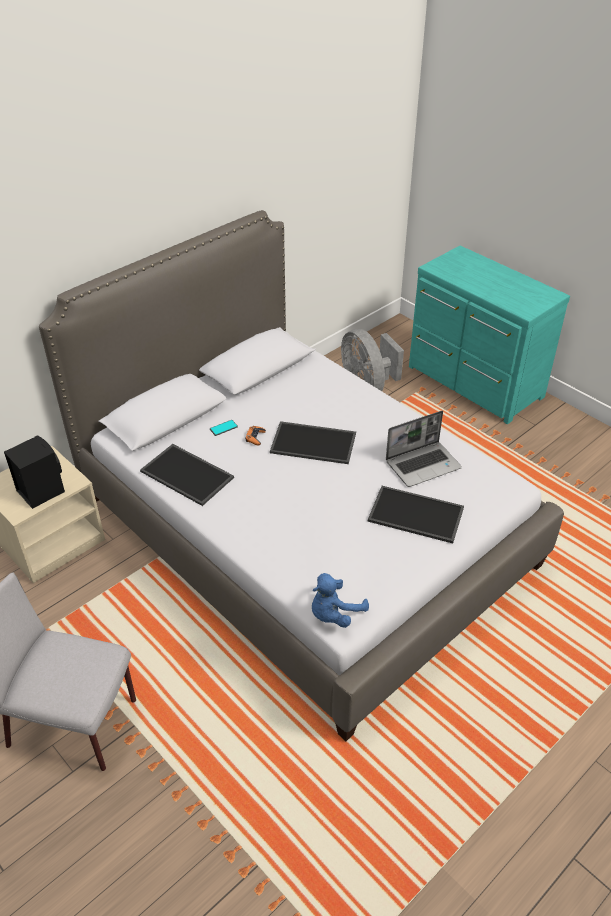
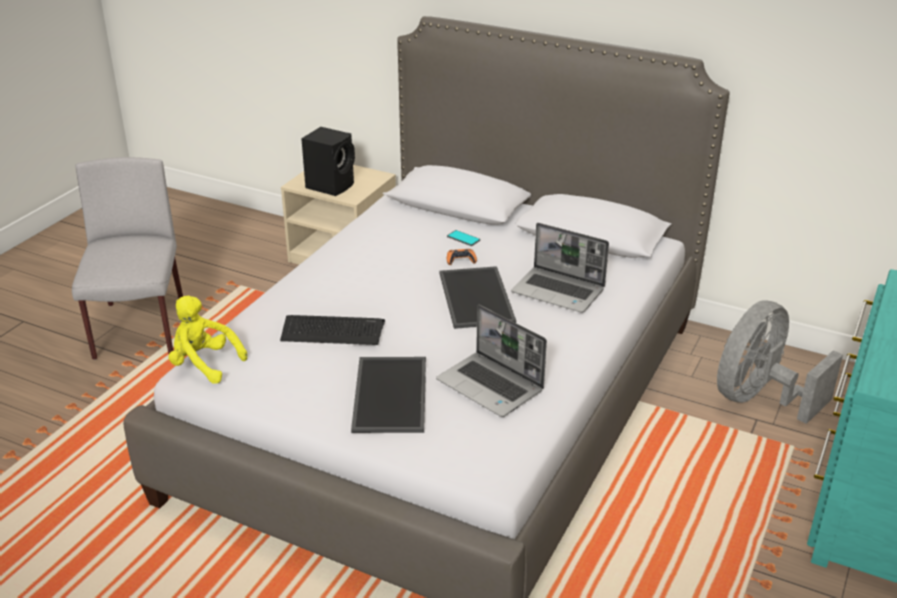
camera: 70 degrees right, 10 degrees down
tray [140,444,234,506] -> none
blue plush toy [312,573,369,628] -> yellow plush toy [169,296,247,383]
none -> keyboard [280,315,385,345]
none -> laptop [511,223,609,313]

